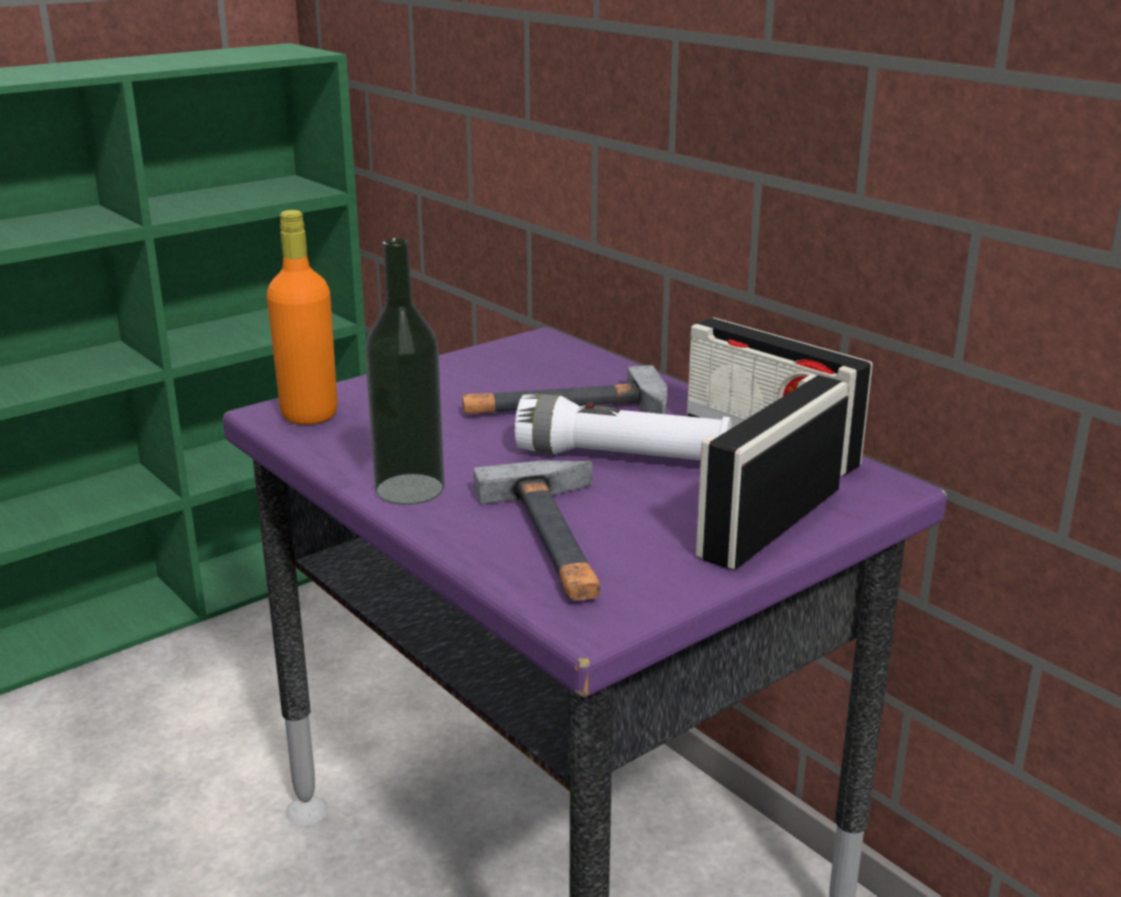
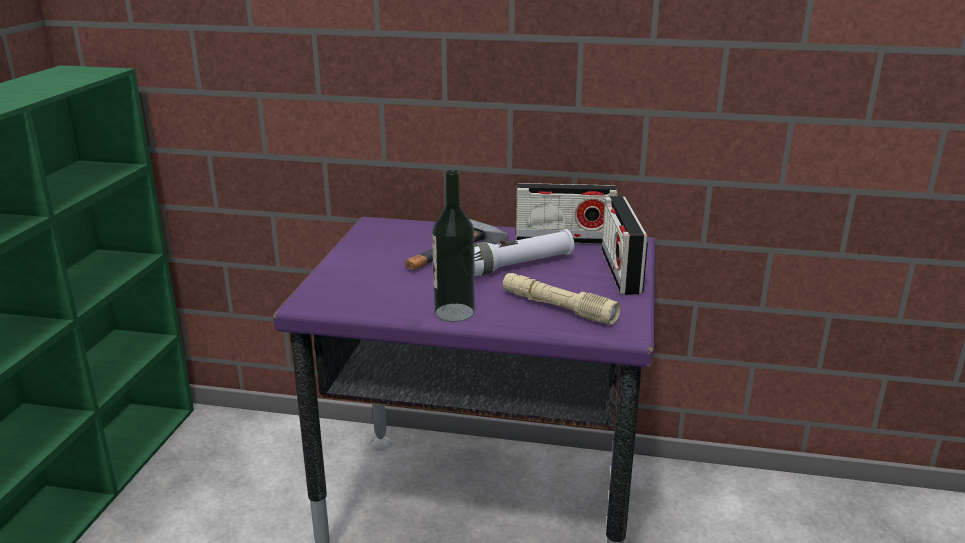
camera: 40 degrees left, 0 degrees up
orange bottle [267,210,337,425] -> none
hammer [473,461,600,601] -> beige flashlight [503,273,620,325]

